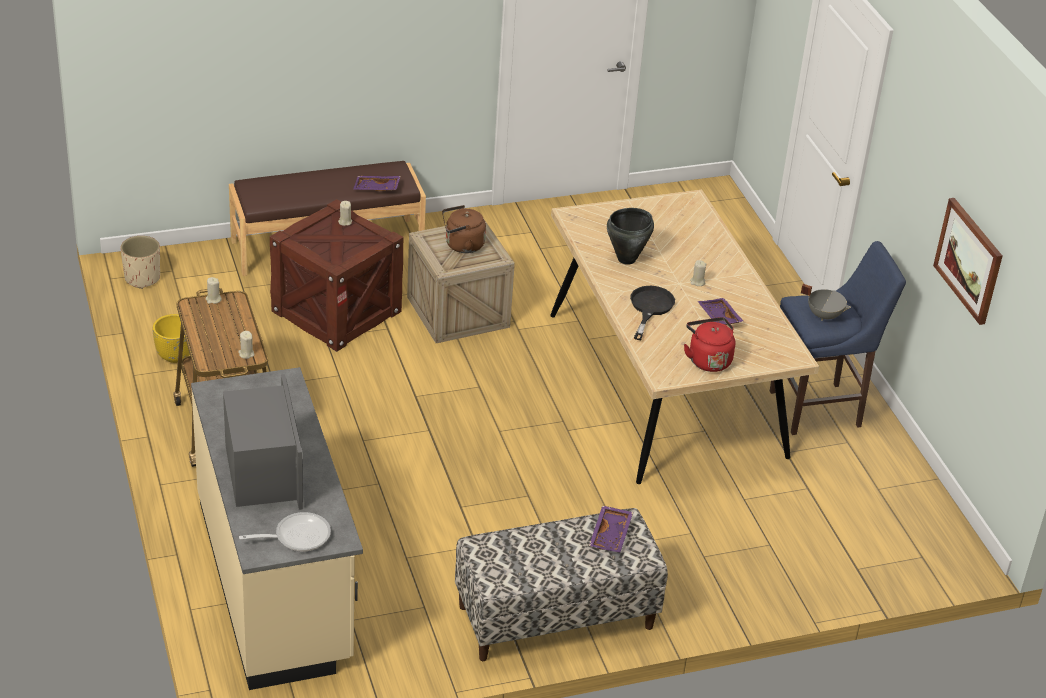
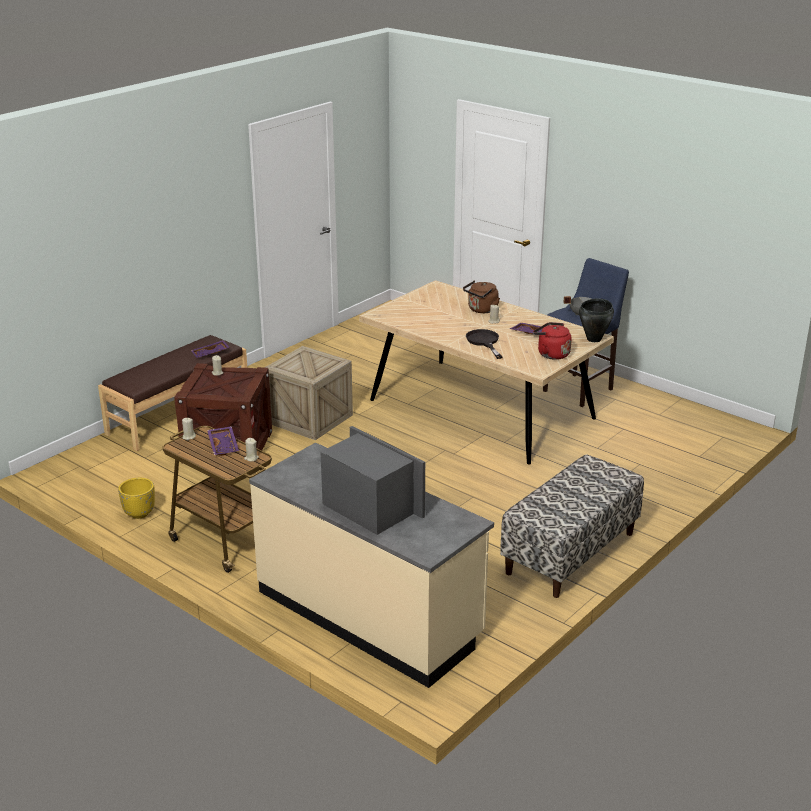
camera: 30 degrees left, 10 degrees down
beige planter [121,236,160,289] -> none
frying pan [239,512,331,552] -> none
brown kettle [442,205,486,253] -> brown kettle moved to [463,280,500,313]
purple tray [589,505,633,552] -> purple tray moved to [207,426,239,456]
black cooking pot [607,208,654,265] -> black cooking pot moved to [579,298,614,342]
picture [933,198,1002,325] -> none

